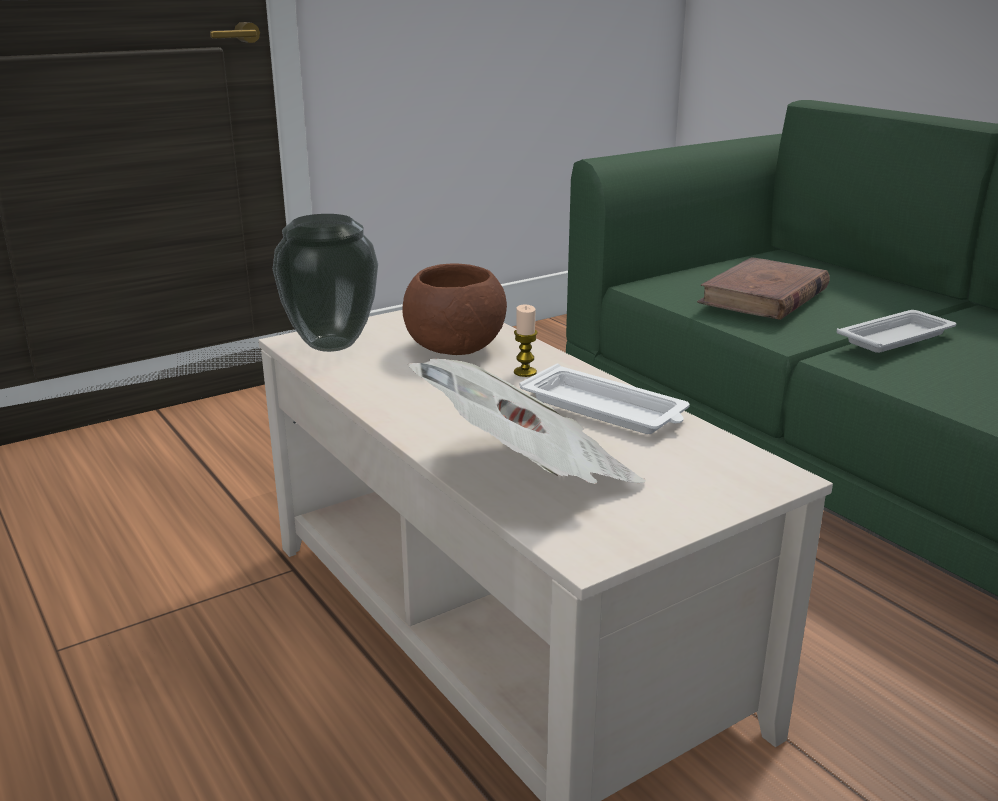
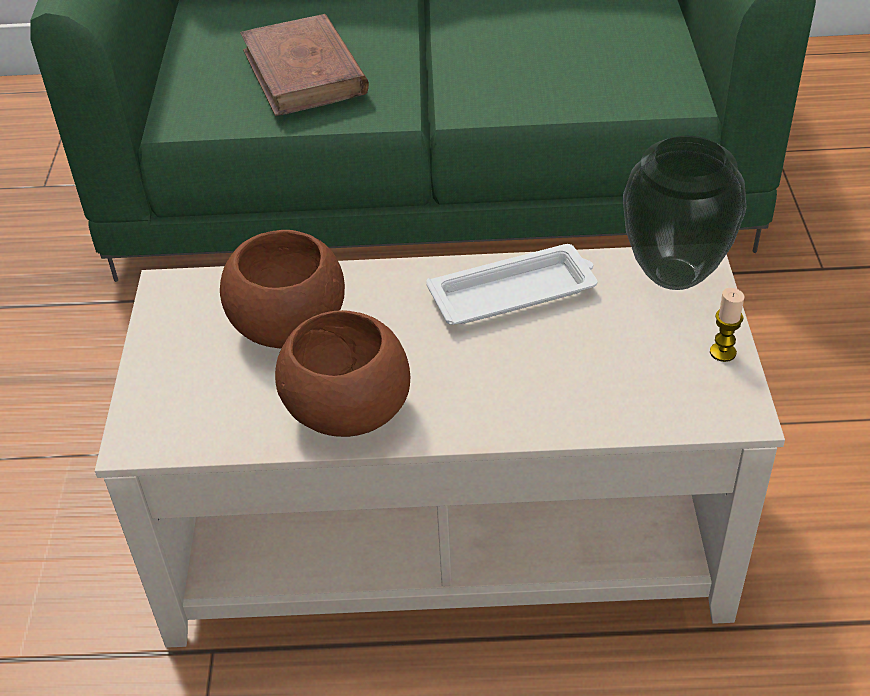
camera: 55 degrees left, 20 degrees up
vase [273,214,378,352] -> vase moved to [623,136,747,290]
newspaper [408,359,645,484] -> none
candle [514,304,538,377] -> candle moved to [710,288,745,362]
white tray [837,310,956,353] -> none
none -> brown bowl [275,310,410,437]

